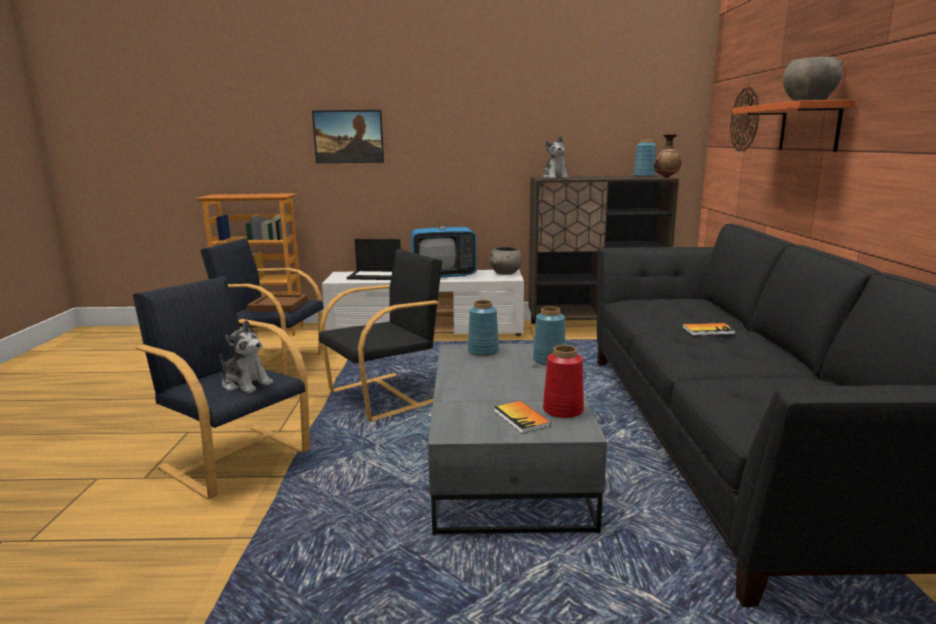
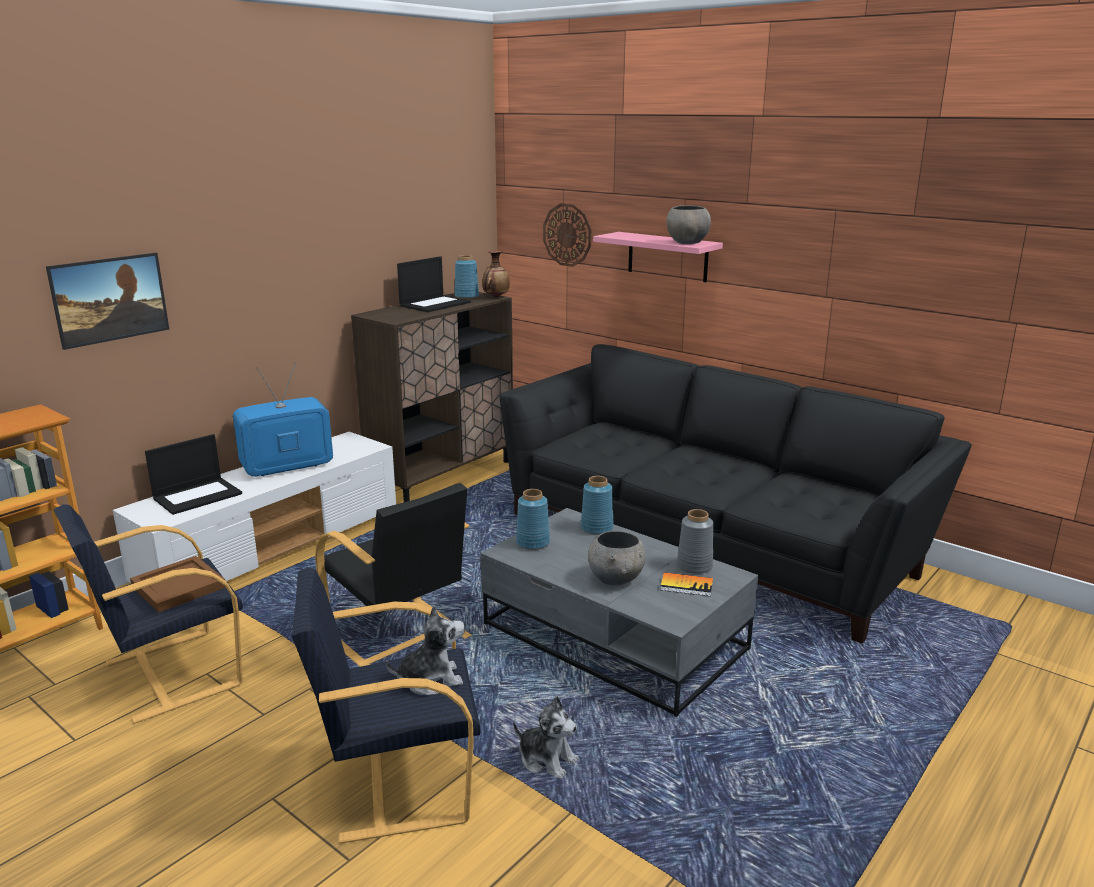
camera: 50 degrees left, 5 degrees up
black armchair [319,249,442,421] -> black armchair turned 135 degrees clockwise [315,483,472,667]
television [411,197,477,277] -> television turned 150 degrees counterclockwise [233,364,333,476]
grey bowl [489,247,522,275] -> grey bowl moved to [588,531,646,586]
plush toy [543,136,569,179] -> plush toy moved to [513,696,579,779]
red vase [543,345,584,418] -> grey vase [677,509,713,574]
book [682,323,736,335] -> none
orange shelf [732,100,856,152] -> pink shelf [593,232,723,282]
none -> laptop [397,256,471,312]

